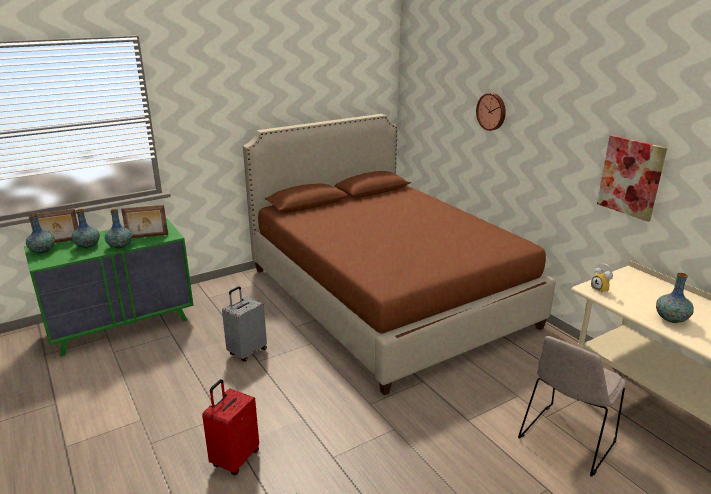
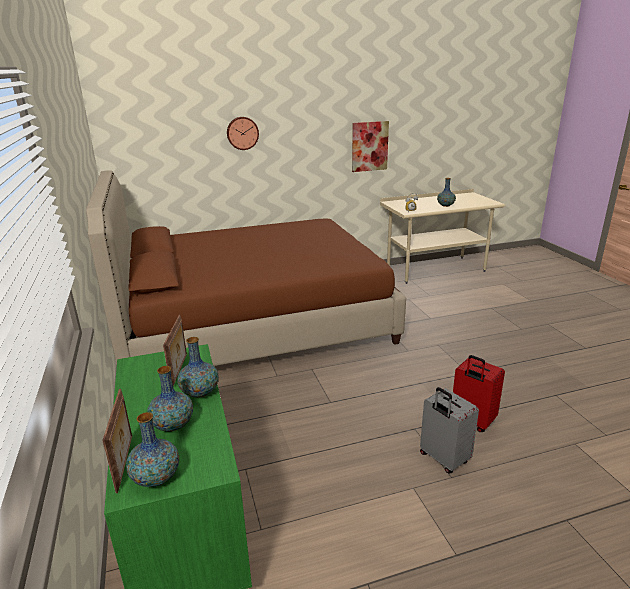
camera: 75 degrees left, 0 degrees up
grey suitcase [222,286,267,362] -> grey suitcase moved to [420,387,479,473]
beige chair [518,336,626,477] -> none

